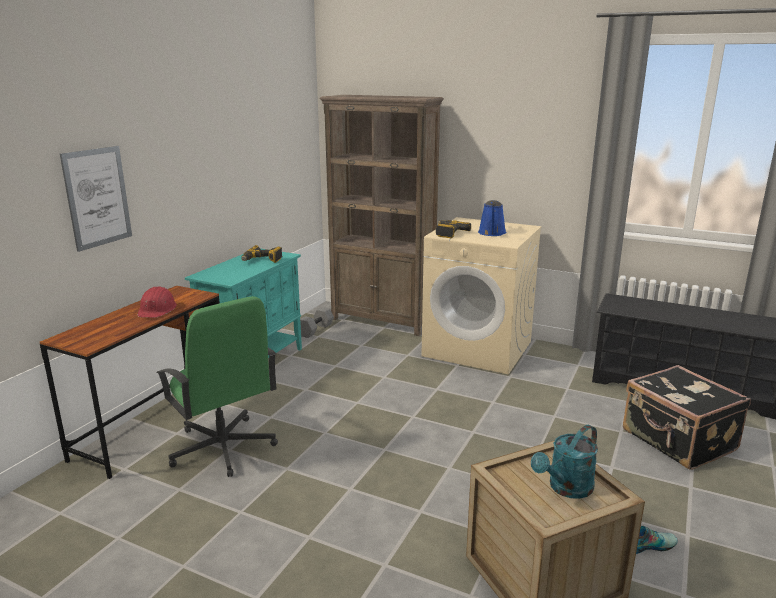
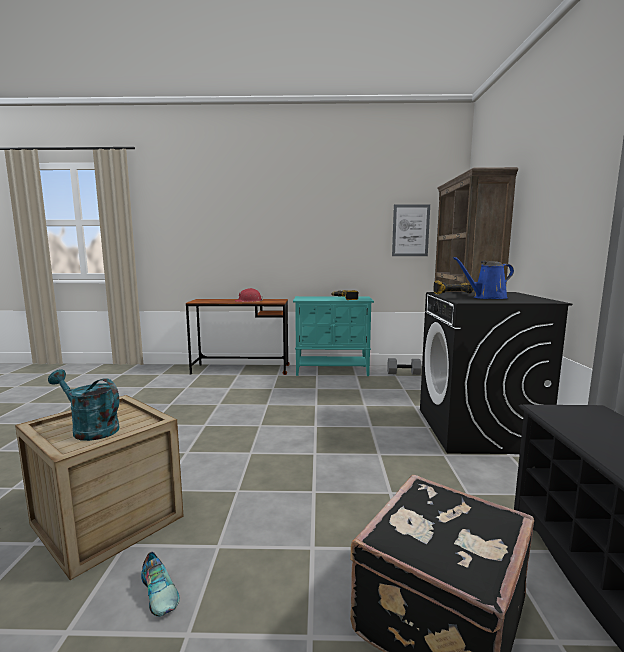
camera: 65 degrees right, 10 degrees down
picture [60,146,132,252] -> picture moved to [392,204,430,256]
green office chair [156,296,278,477] -> none
beige washing machine [421,217,542,375] -> black washing machine [420,292,572,454]

